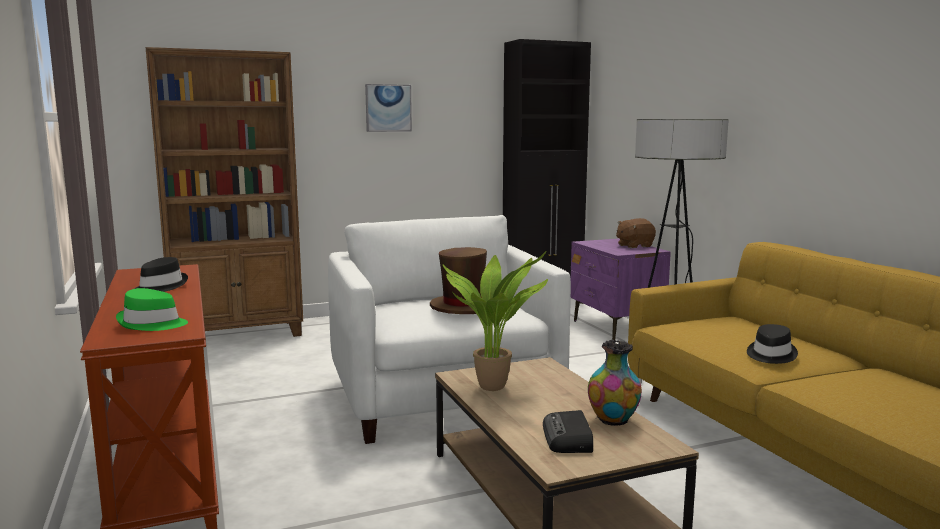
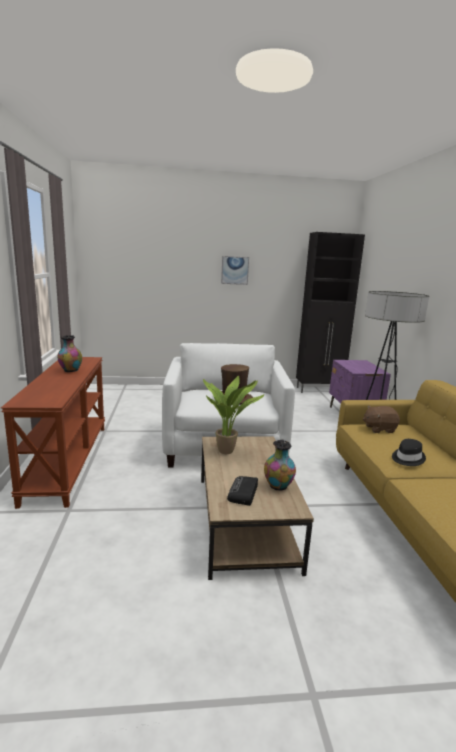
camera: 15 degrees right, 5 degrees up
green hat [116,288,188,331] -> none
black hat [134,257,188,292] -> vase [58,335,82,372]
brown bookcase [146,47,303,337] -> none
brown plush toy [616,218,656,248] -> brown plush toy moved to [363,405,400,433]

